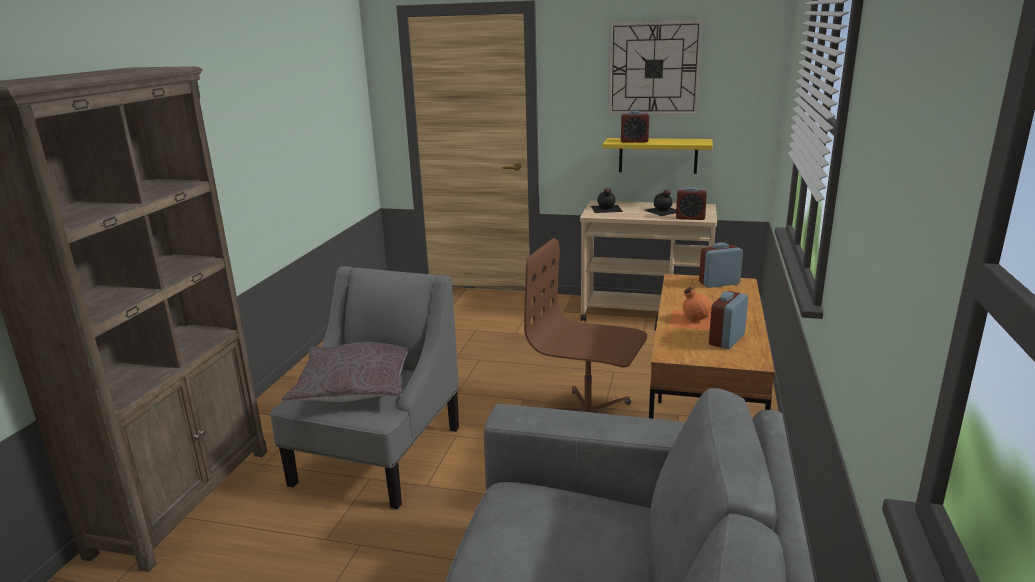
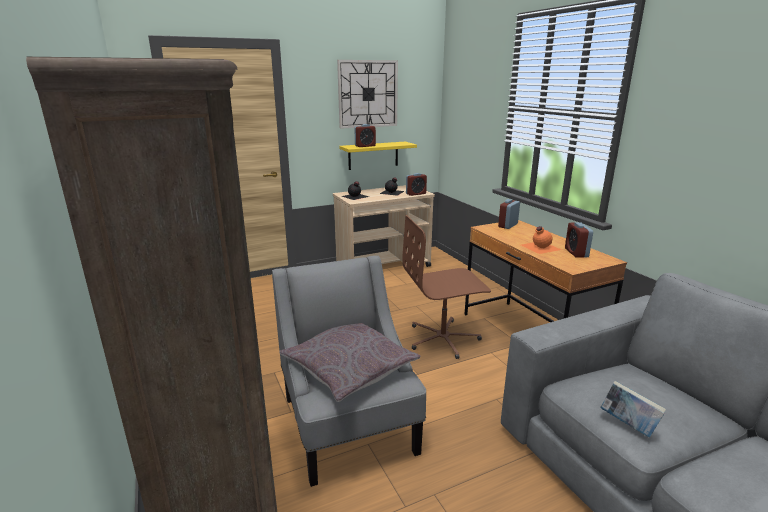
camera: 40 degrees left, 0 degrees up
none -> book [600,381,666,438]

